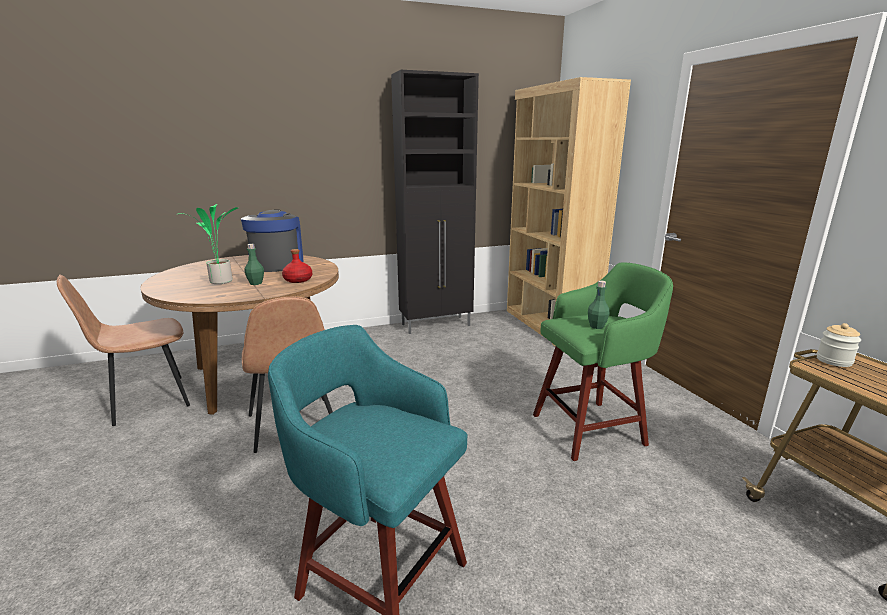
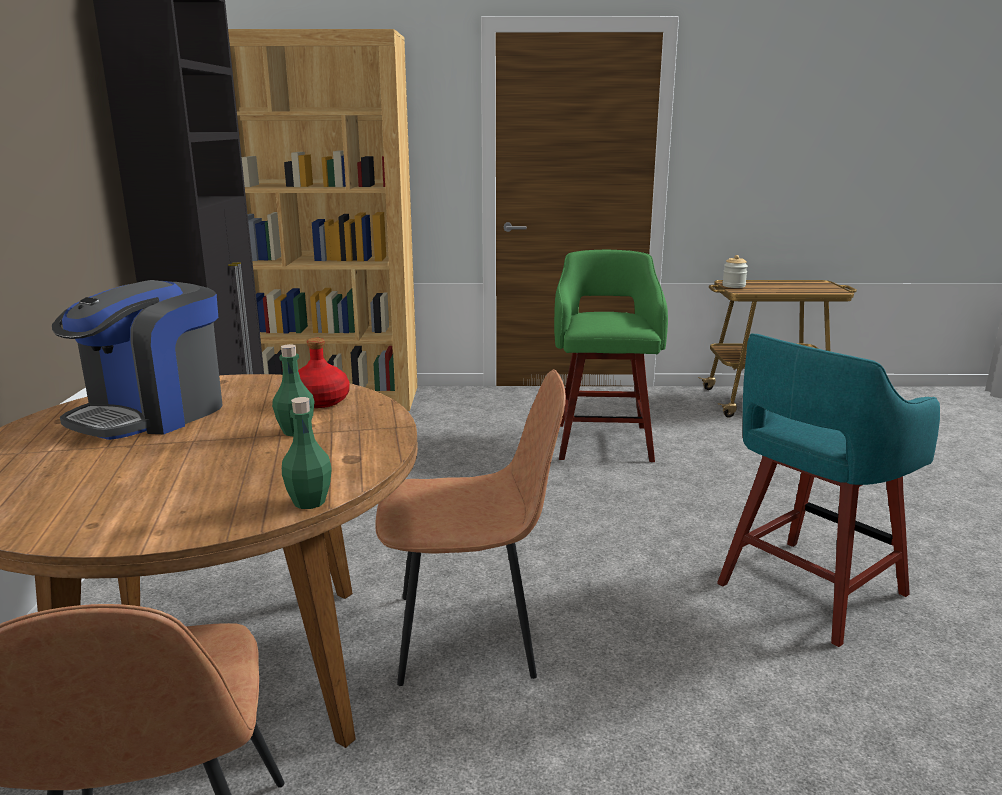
camera: 70 degrees left, 0 degrees up
potted plant [178,204,238,284] -> none
coffee machine [241,210,304,272] -> coffee machine turned 75 degrees counterclockwise [52,280,223,440]
green bottle [588,281,609,329] -> green bottle moved to [282,397,332,509]

